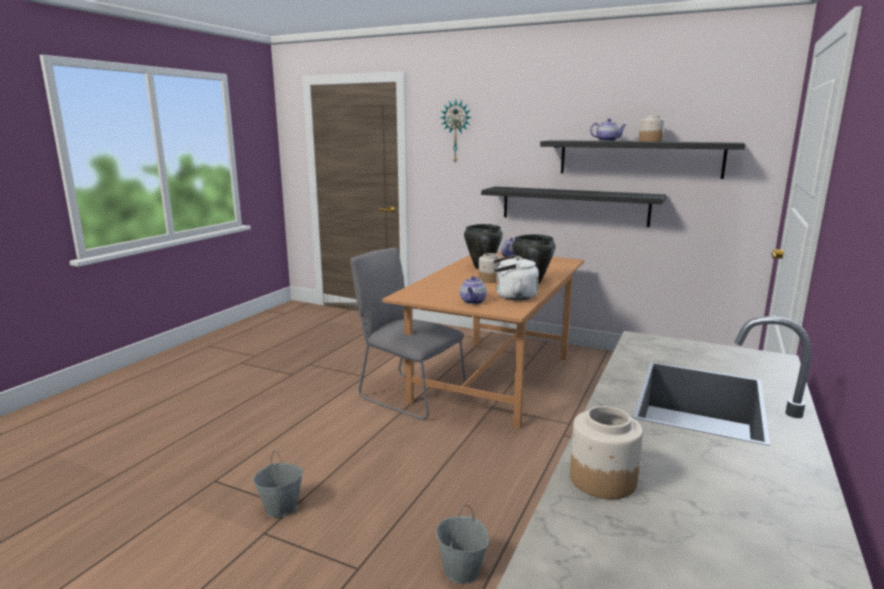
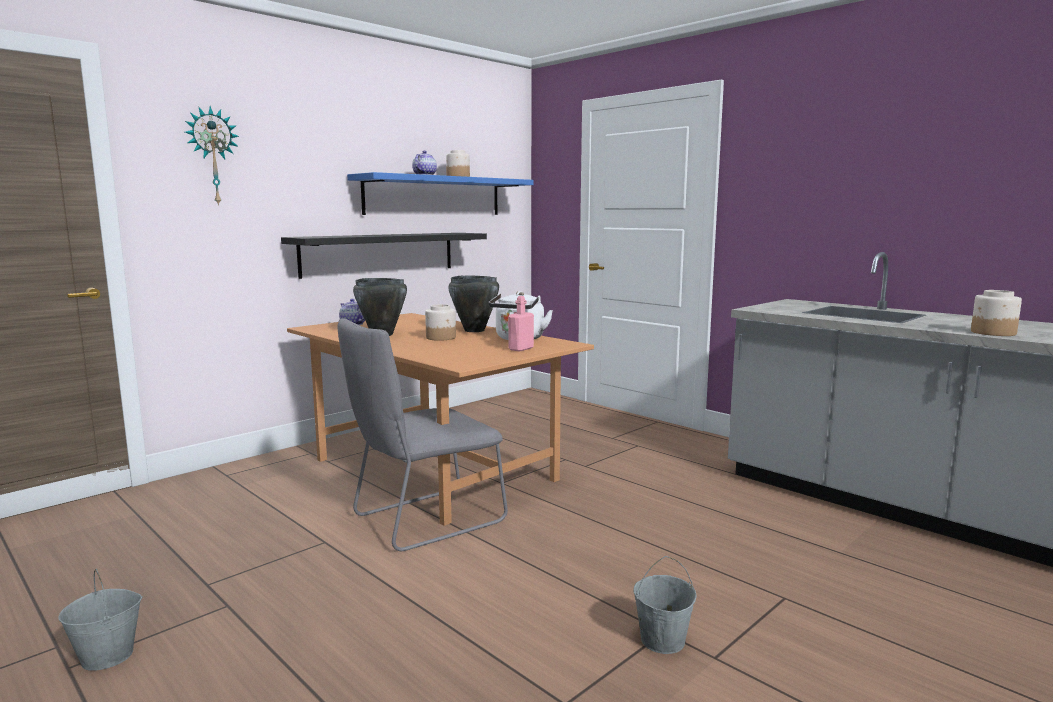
camera: 70 degrees left, 5 degrees down
grey bucket [436,505,489,584] -> grey bucket moved to [58,569,142,671]
teapot [460,276,487,304] -> pink bottle [508,296,534,351]
black shelf [540,140,745,179] -> blue shelf [347,172,534,215]

